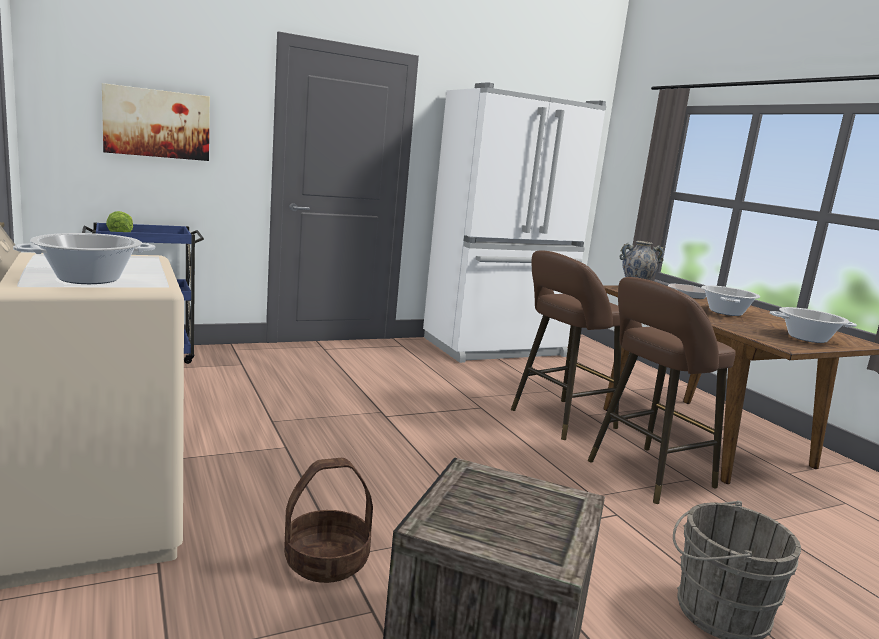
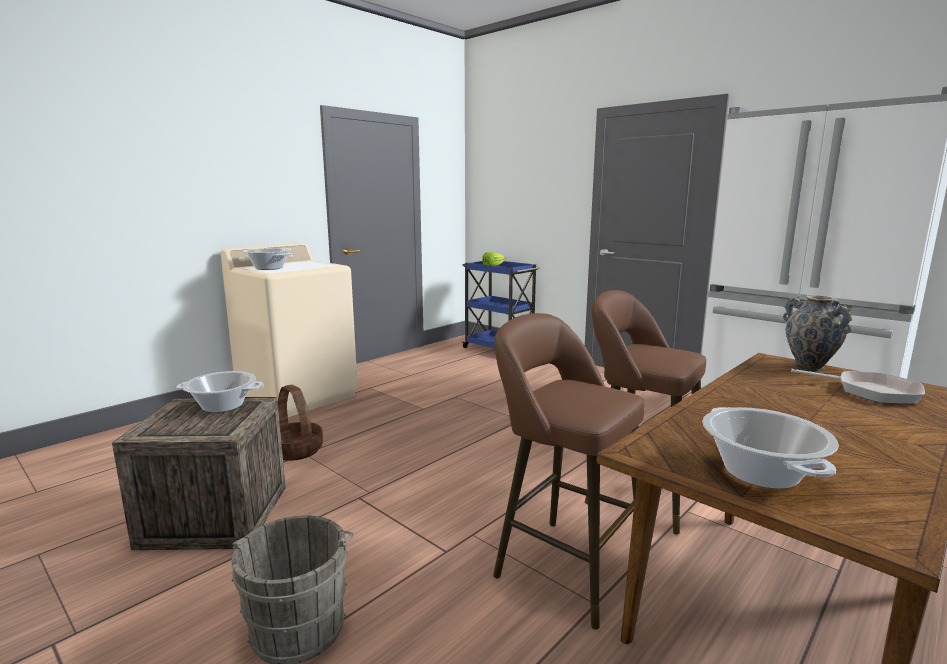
camera: 70 degrees right, 0 degrees up
picture [102,83,210,161] -> none
cooking pot [701,285,760,316] -> cooking pot moved to [176,371,264,413]

